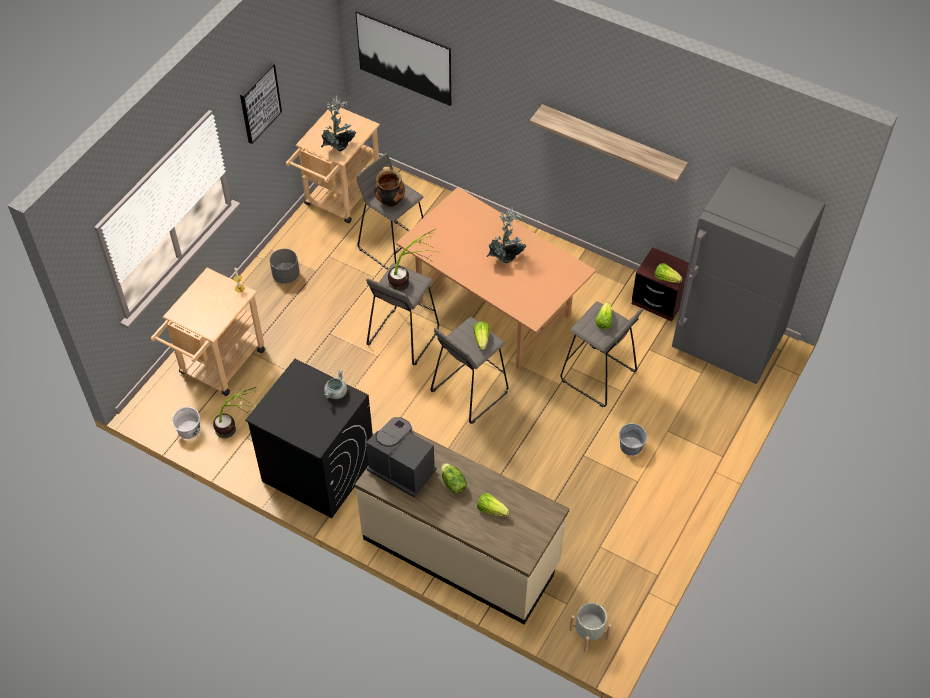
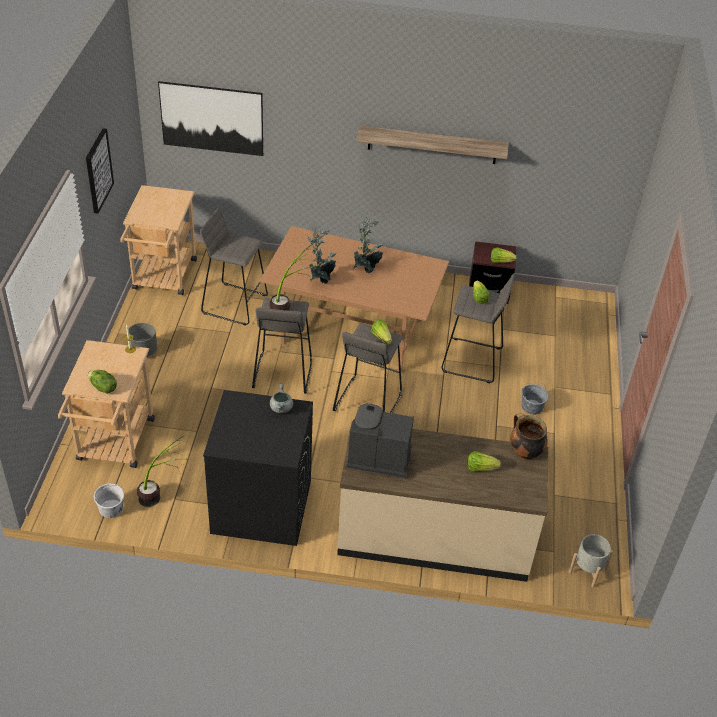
camera: 25 degrees left, 10 degrees down
potted plant [321,96,356,152] -> potted plant moved to [307,226,337,284]
cooking pot [374,167,405,207] -> cooking pot moved to [510,413,548,460]
lettuce [441,463,467,494] -> lettuce moved to [88,370,117,394]
grey fridge [672,167,825,384] -> none

